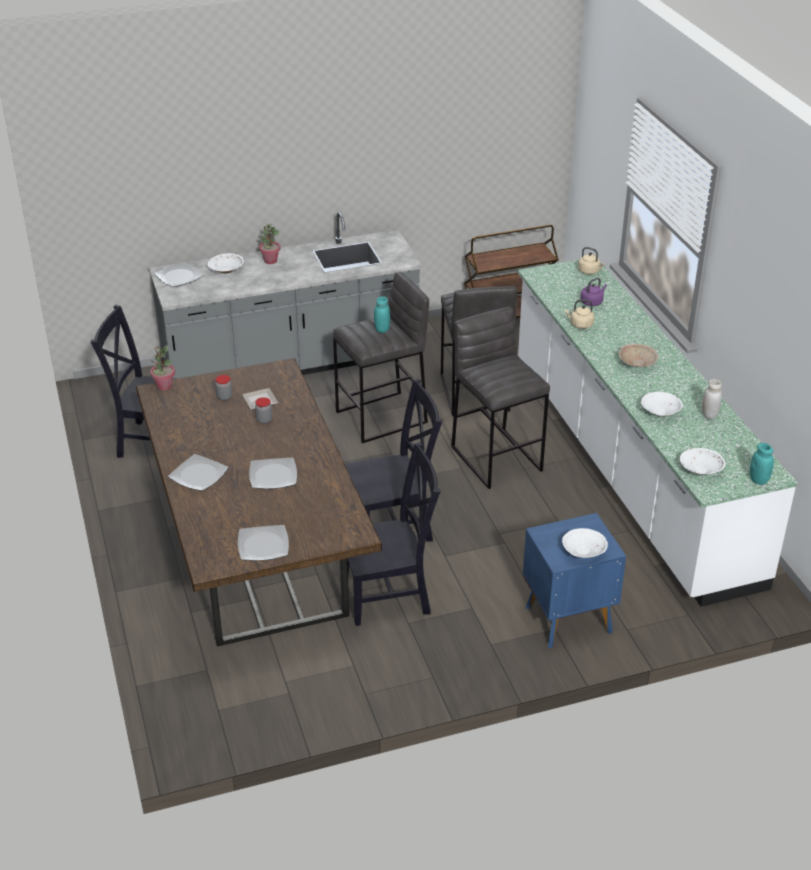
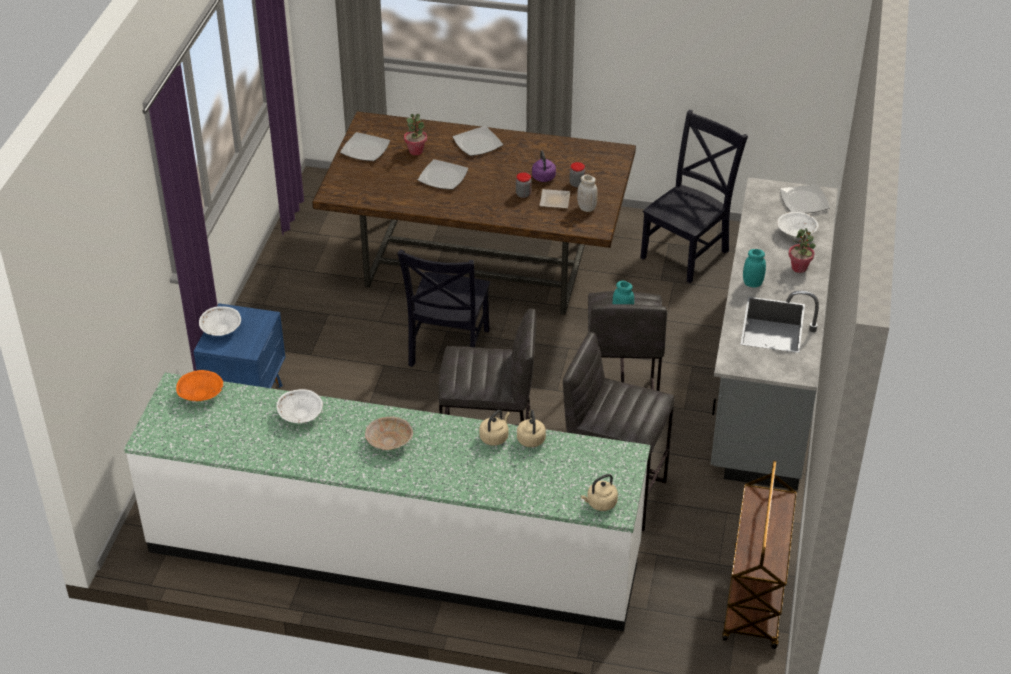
camera: 120 degrees right, 5 degrees up
potted plant [150,345,175,391] -> potted plant moved to [404,114,427,156]
black chair [347,442,441,626] -> none
purple kettle [581,278,607,306] -> purple kettle moved to [532,151,556,182]
white bowl [680,448,726,475] -> orange bowl [176,370,223,401]
white jar [702,379,722,419] -> white jar moved to [577,175,598,212]
turquoise jar [750,443,774,485] -> turquoise jar moved to [743,249,766,288]
none -> beige kettle [517,410,546,447]

